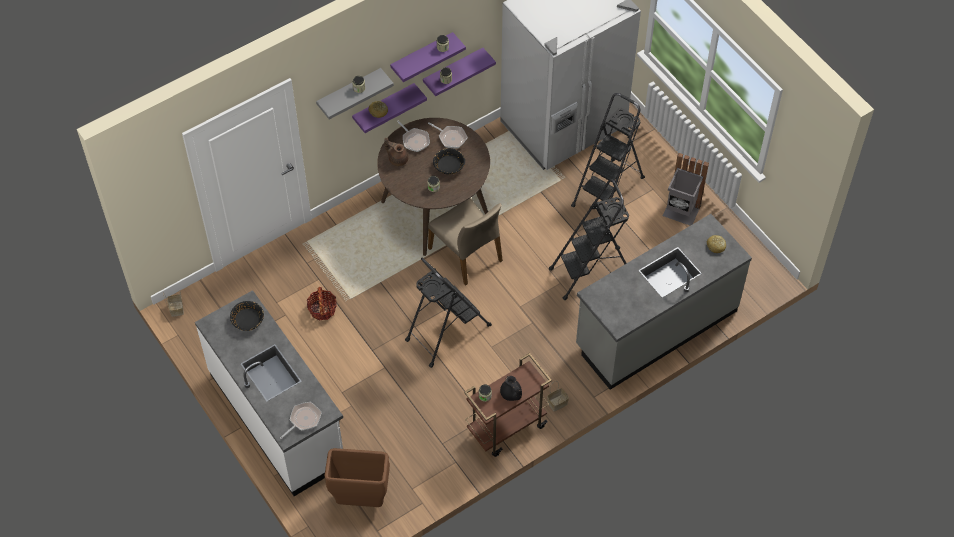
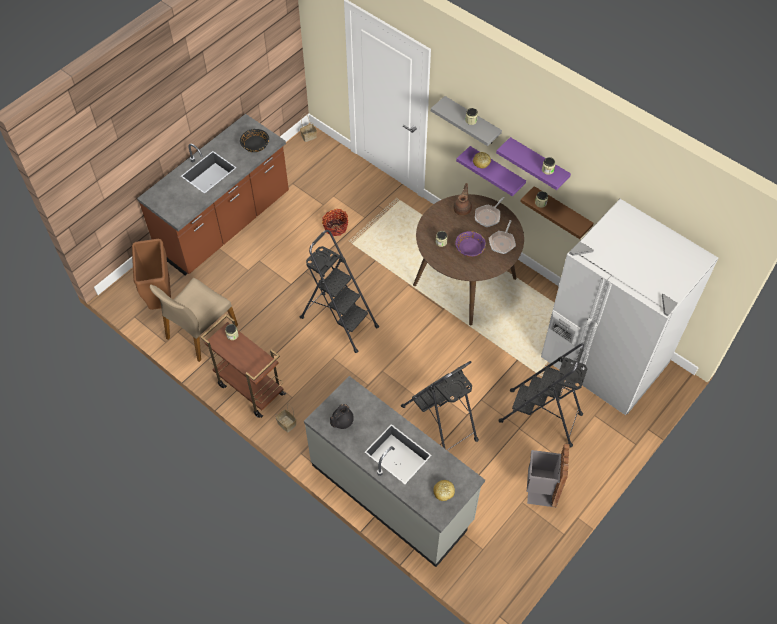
camera: 75 degrees right, 0 degrees up
white counter [195,290,343,496] -> brown counter [137,114,289,275]
frying pan [280,402,322,439] -> none
purple shelf [423,48,496,96] -> brown shelf [520,186,593,239]
beige chair [428,198,503,286] -> beige chair moved to [150,278,238,362]
black bowl [433,148,465,175] -> purple bowl [455,231,486,257]
black teapot [500,376,522,401] -> black teapot moved to [330,404,354,429]

